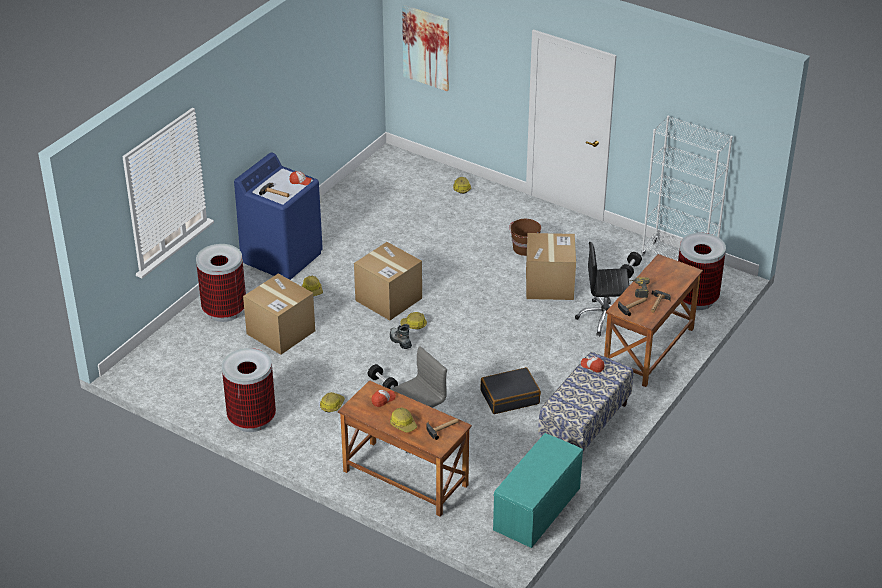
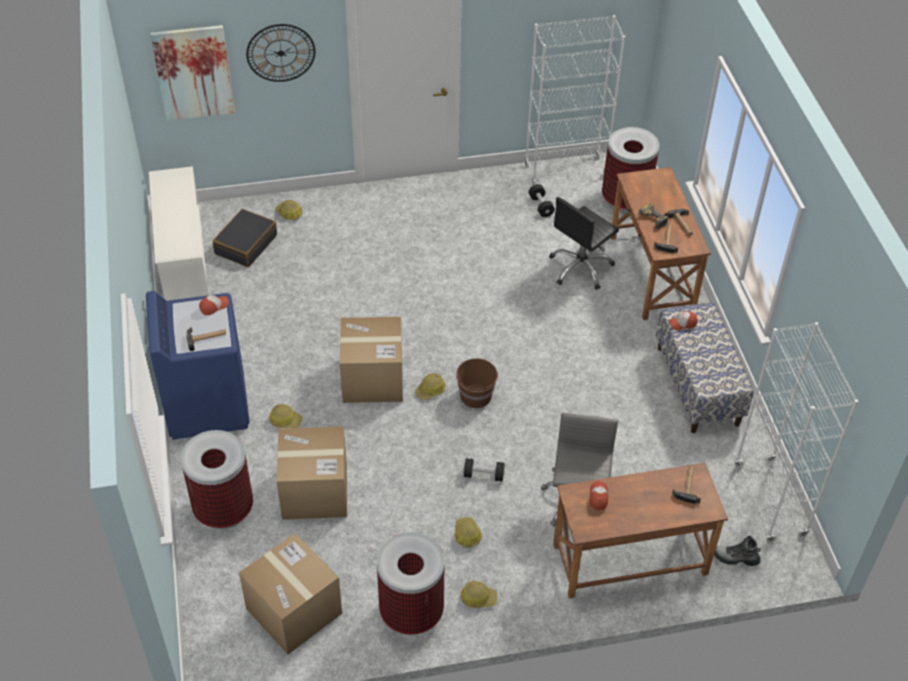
camera: 45 degrees left, 10 degrees up
boot [390,324,412,349] -> boot moved to [714,536,761,566]
hard hat [390,407,417,433] -> hard hat moved to [461,581,498,608]
black suitcase [480,367,541,414] -> black suitcase moved to [213,209,277,267]
turquoise bench [493,433,583,548] -> white bookcase [734,322,858,542]
brown bucket [509,219,541,256] -> brown bucket moved to [456,358,498,408]
cardboard box [526,233,576,300] -> cardboard box moved to [239,533,342,655]
none -> white shoe rack [149,166,209,301]
none -> wall clock [246,24,315,82]

